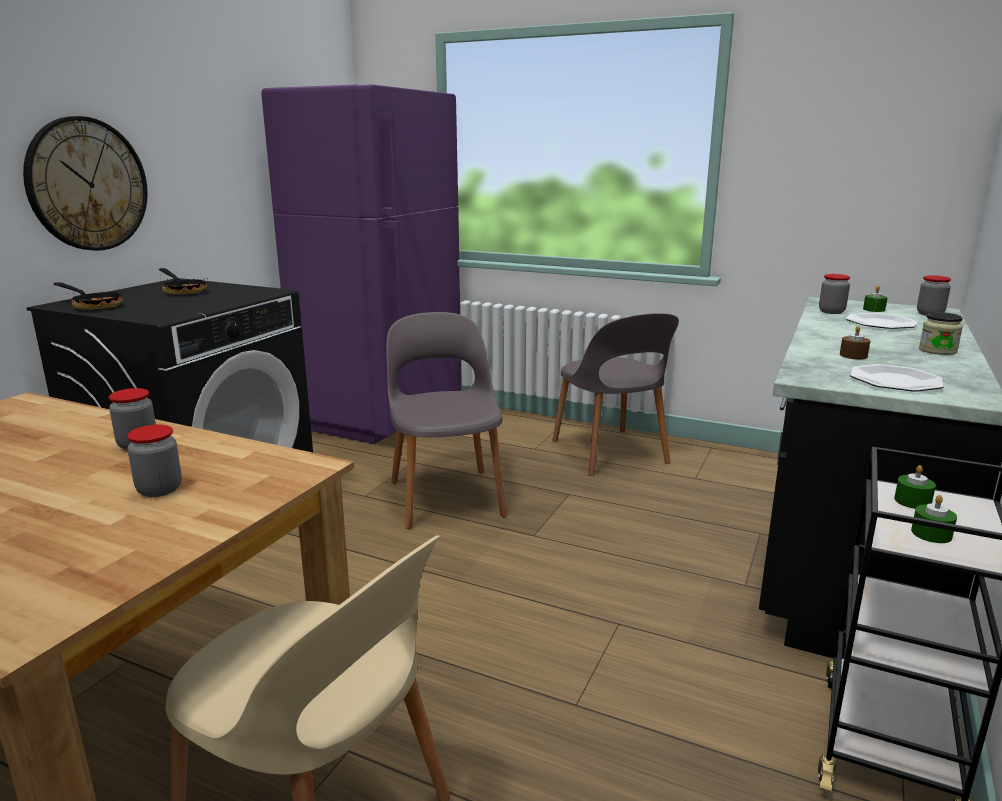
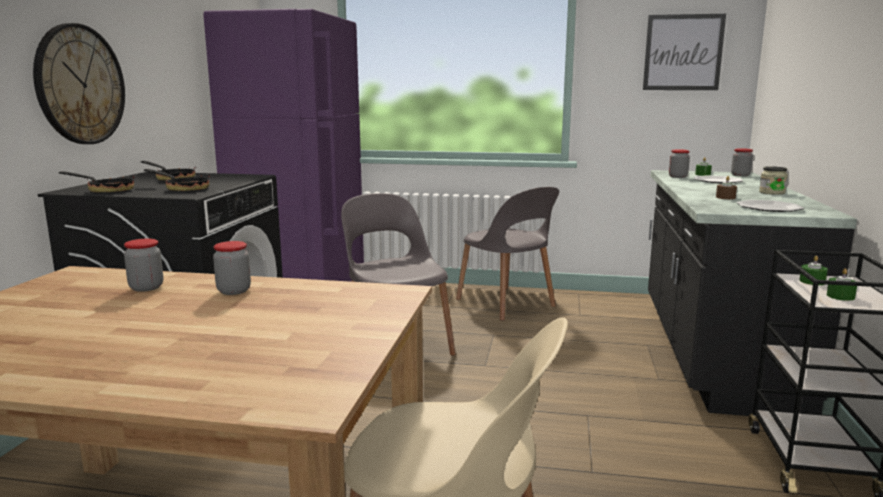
camera: 15 degrees left, 5 degrees down
jar [127,425,182,497] -> jar moved to [124,239,163,292]
none -> frying pan [144,169,210,191]
none -> picture [643,14,726,90]

